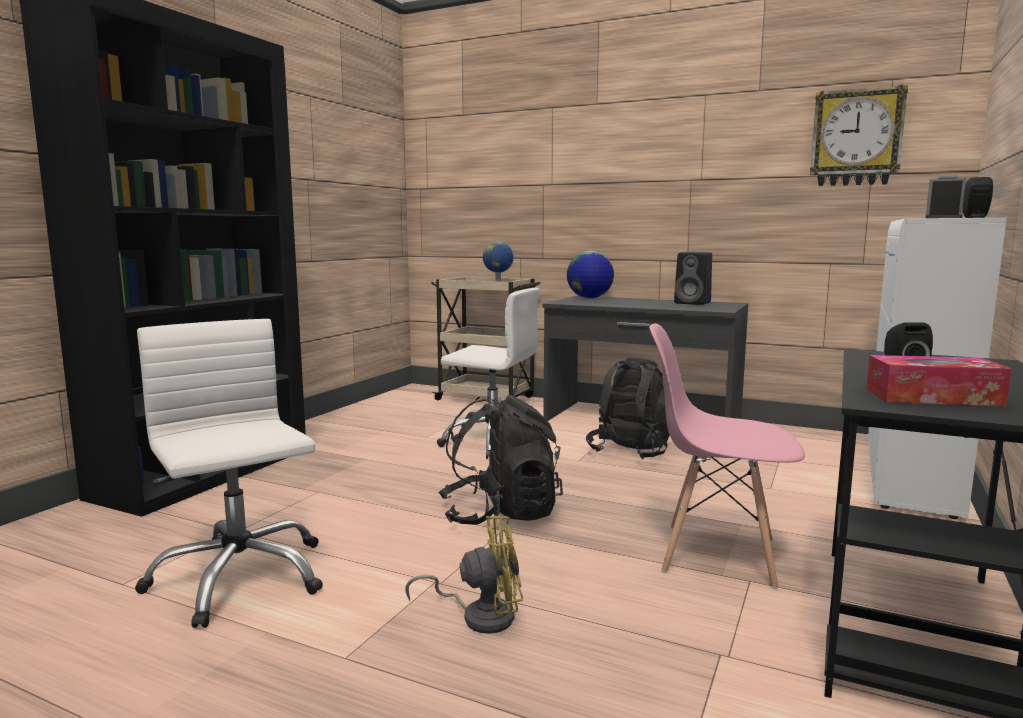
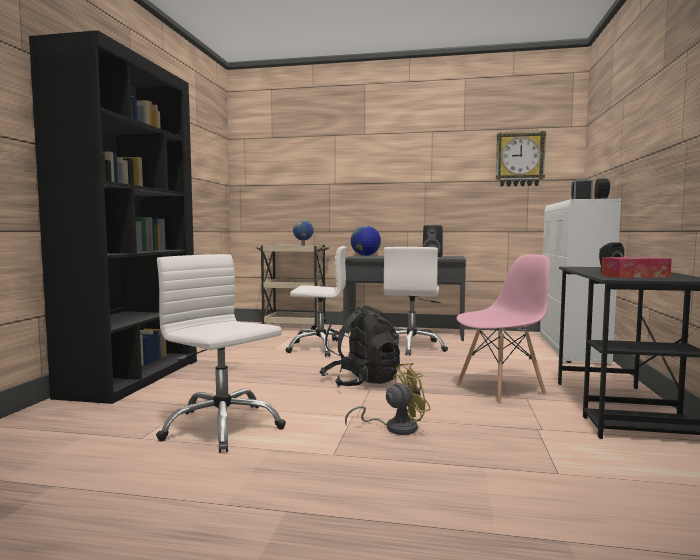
camera: 15 degrees left, 5 degrees down
black backpack [586,358,670,460] -> white office chair [384,247,448,356]
pink chair [649,323,805,589] -> pink chair turned 150 degrees clockwise [456,254,550,404]

